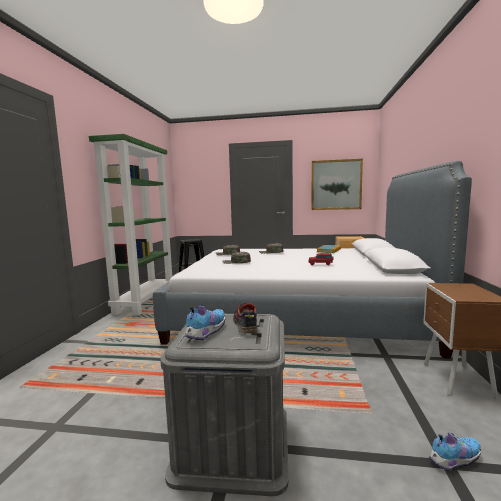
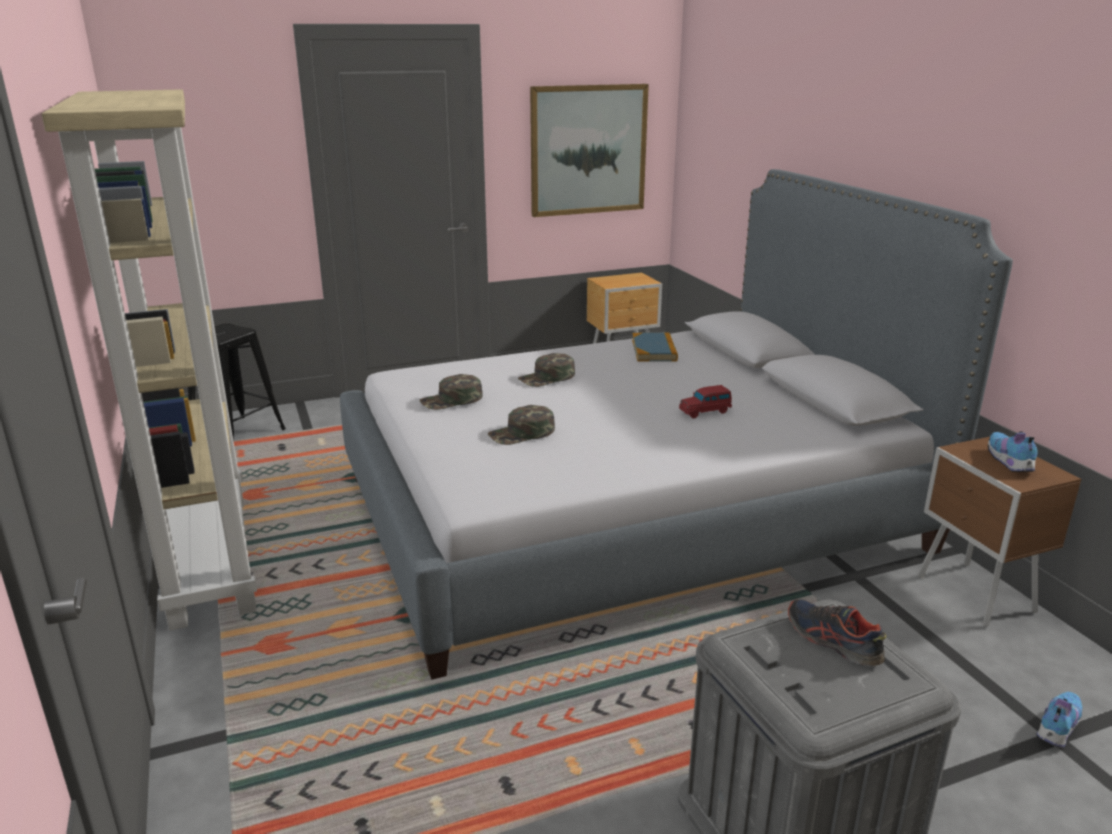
camera: 30 degrees left, 15 degrees up
green bookcase [89,134,172,316] -> beige bookcase [41,89,257,631]
shoe [185,305,225,340] -> shoe moved to [988,432,1038,472]

